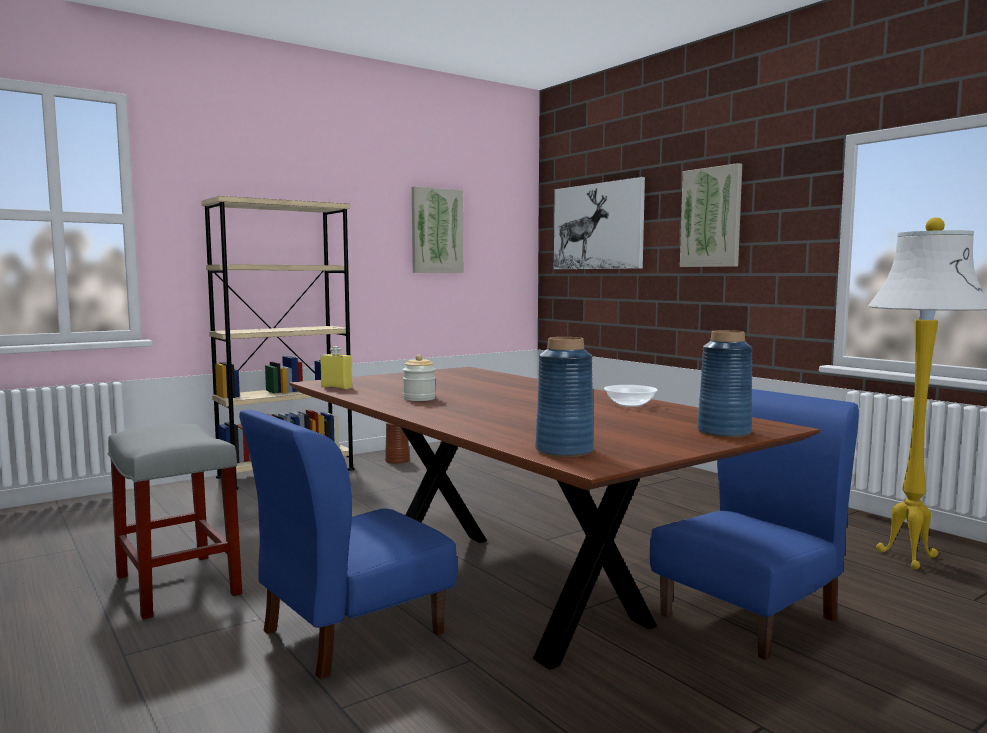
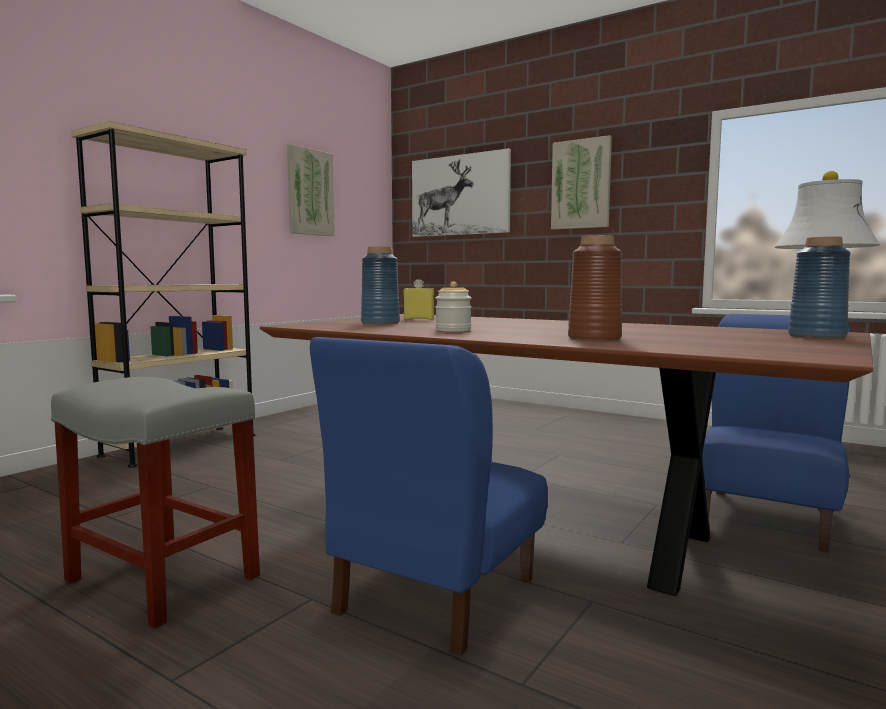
camera: 20 degrees left, 0 degrees up
yellow bottle [320,346,352,389] -> yellow bottle moved to [404,280,434,320]
brown vase [385,422,410,464] -> brown vase moved to [568,235,622,341]
blue vase [535,337,594,457] -> blue vase moved to [361,246,400,325]
bowl [604,385,658,407] -> none

